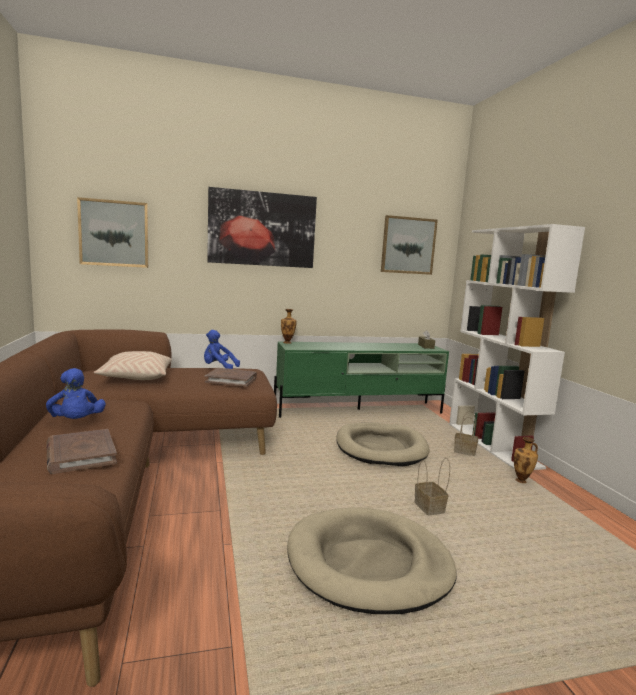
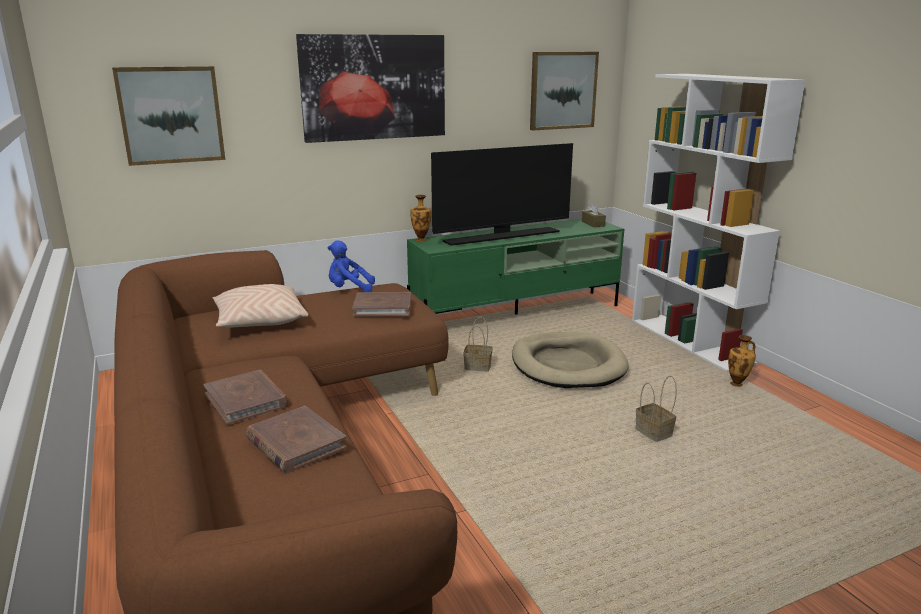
camera: 10 degrees left, 10 degrees up
blue plush toy [46,368,106,419] -> brown book [204,370,289,425]
beige dog bed [287,508,457,614] -> none
basket [454,411,478,456] -> basket moved to [463,317,492,371]
none -> television [431,143,573,246]

